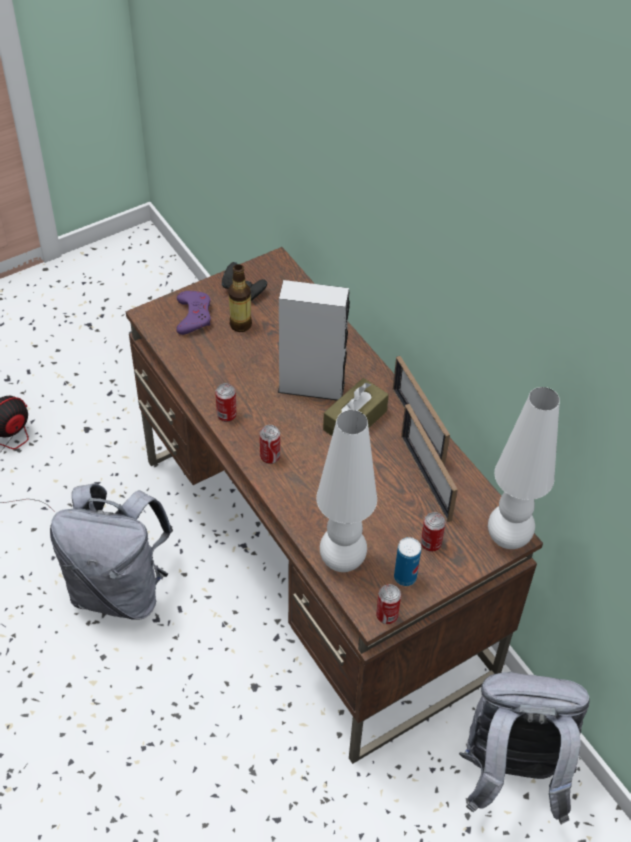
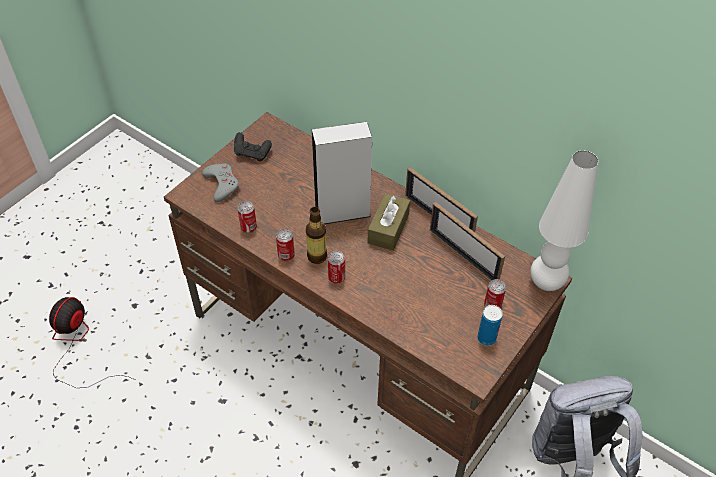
camera: 20 degrees left, 0 degrees up
grey backpack [50,483,173,620] -> none
purple game controller [176,291,211,335] -> grey game controller [202,164,239,202]
bottle [228,264,252,332] -> bottle moved to [306,207,327,264]
white table lamp [316,410,377,572] -> none
can [376,584,401,624] -> can moved to [238,201,257,233]

